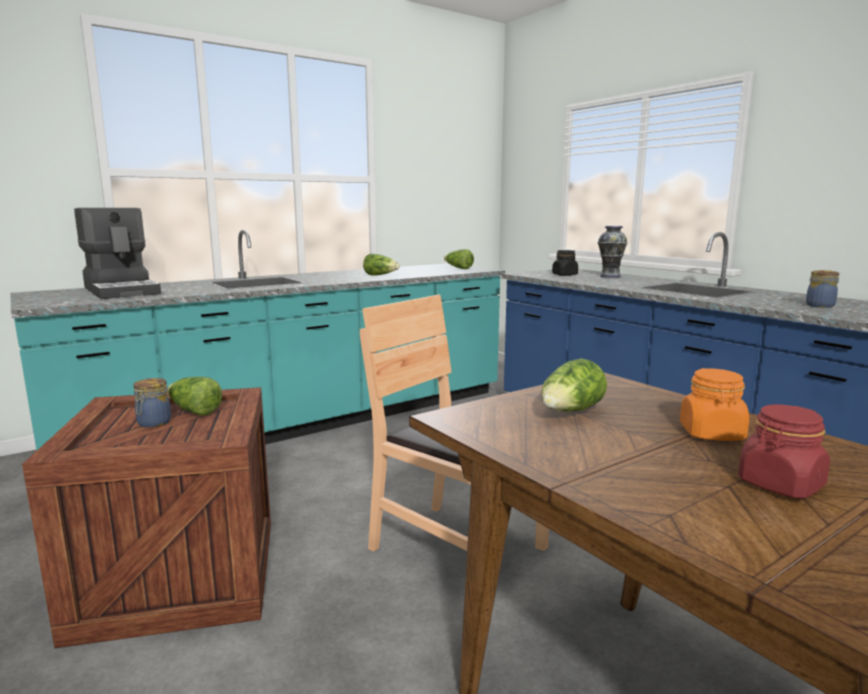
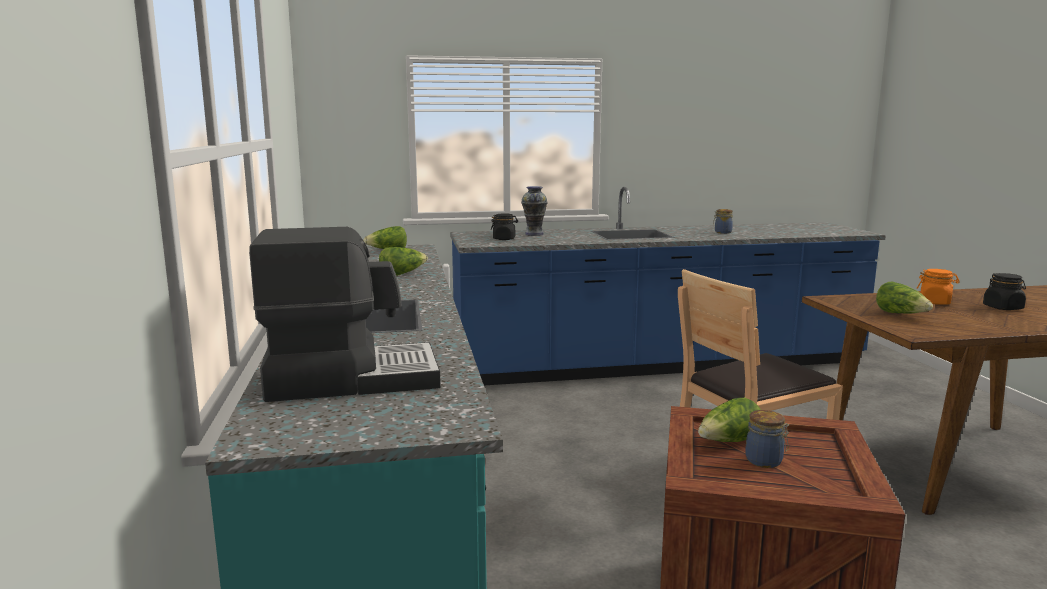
camera: 65 degrees left, 0 degrees up
red jar [738,404,830,499] -> black jar [983,273,1026,310]

